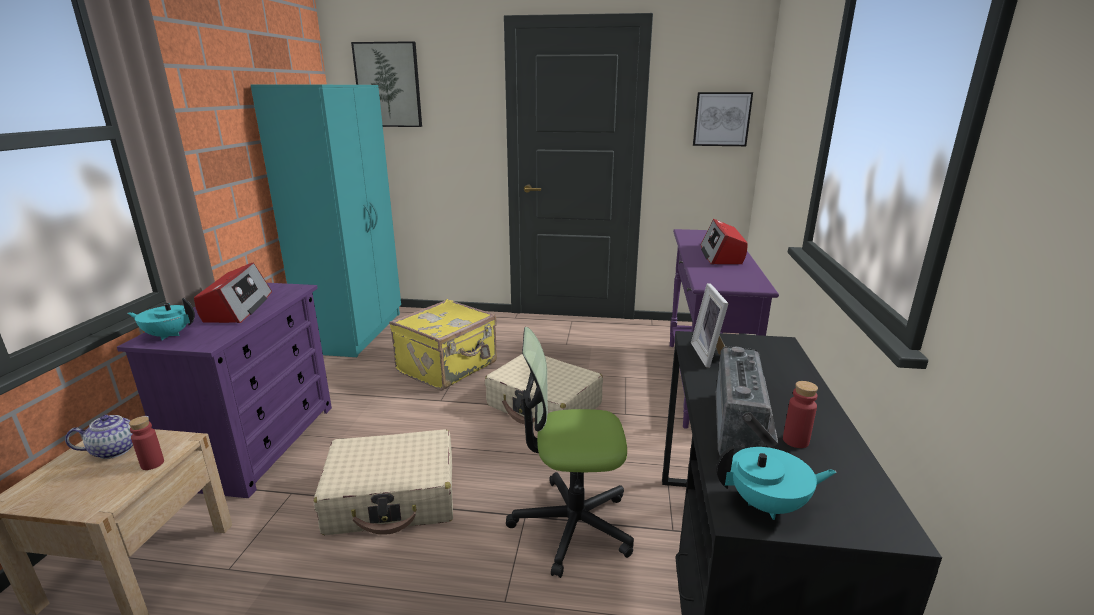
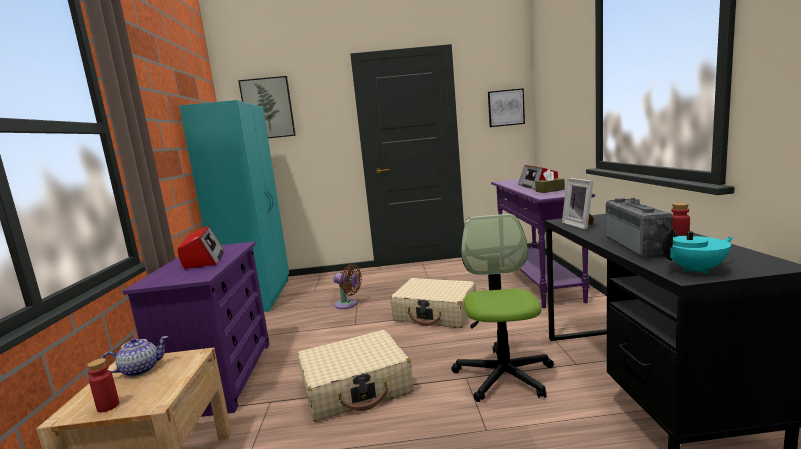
camera: 10 degrees left, 10 degrees down
turquoise teapot [127,298,195,340] -> none
red bottle [129,416,164,470] -> red bottle moved to [87,358,119,412]
yellow suitcase [389,299,497,390] -> brown fan [333,264,362,309]
office chair [506,327,634,578] -> office chair turned 105 degrees clockwise [451,214,554,402]
none -> brown tissue box [535,169,565,193]

